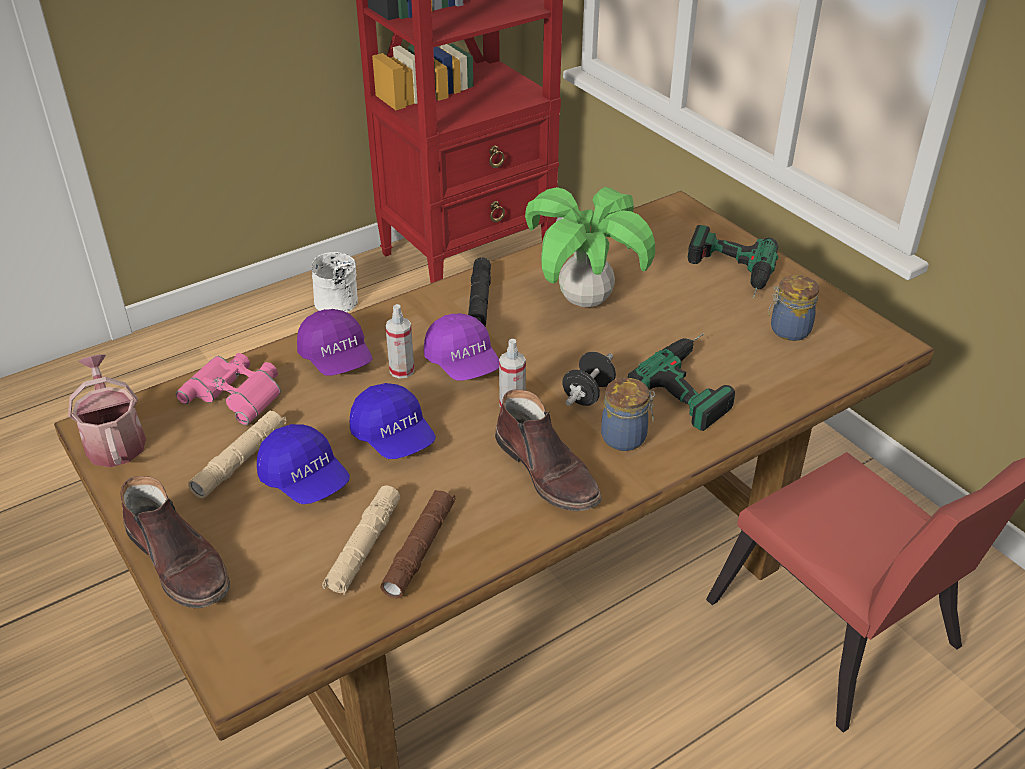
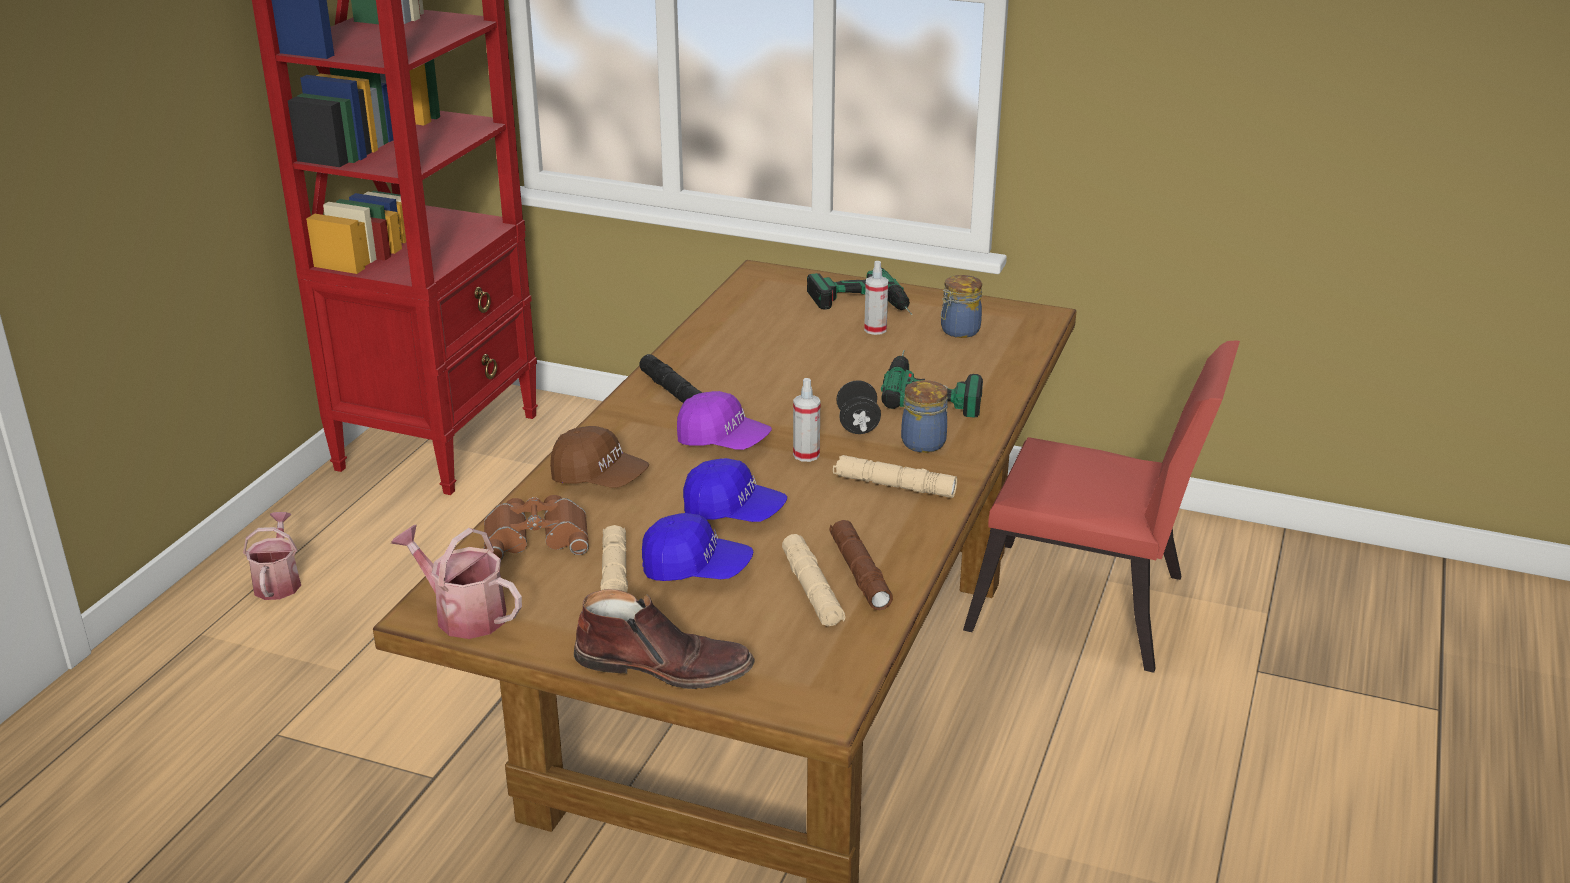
camera: 35 degrees left, 10 degrees down
pink binoculars [176,353,281,425] -> brown binoculars [484,495,589,560]
purple cap [297,309,372,376] -> brown cap [550,426,649,488]
white bucket [312,252,358,312] -> none
spray bottle [385,304,414,379] -> spray bottle moved to [864,261,888,335]
brown boot [495,390,601,511] -> beige flashlight [833,455,957,498]
potted plant [525,187,655,307] -> none
none -> watering can [243,512,301,600]

